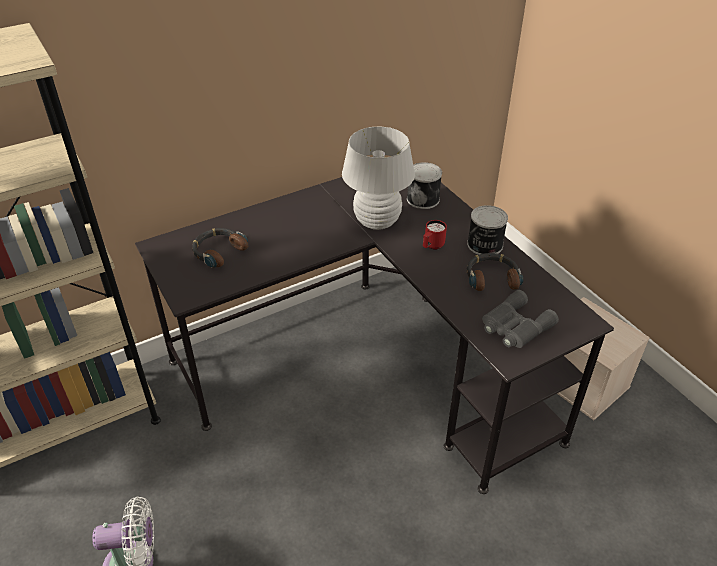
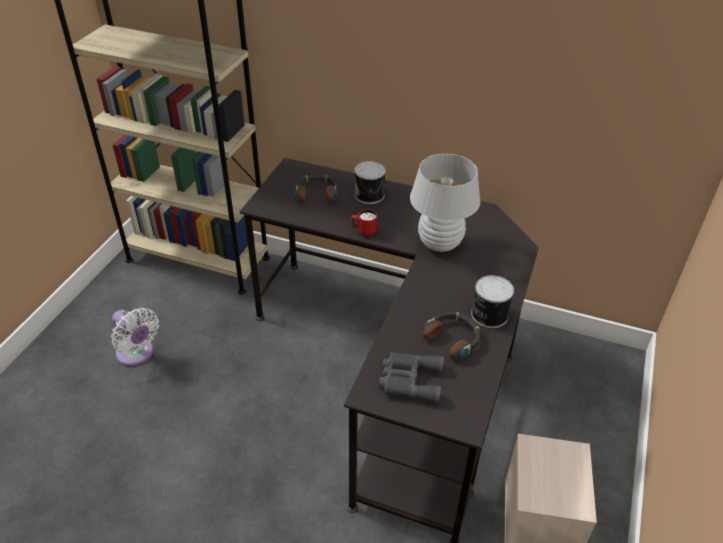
camera: 50 degrees right, 0 degrees up
can [407,162,442,209] -> can moved to [354,161,386,204]
red mug [423,220,447,250] -> red mug moved to [351,209,377,237]

